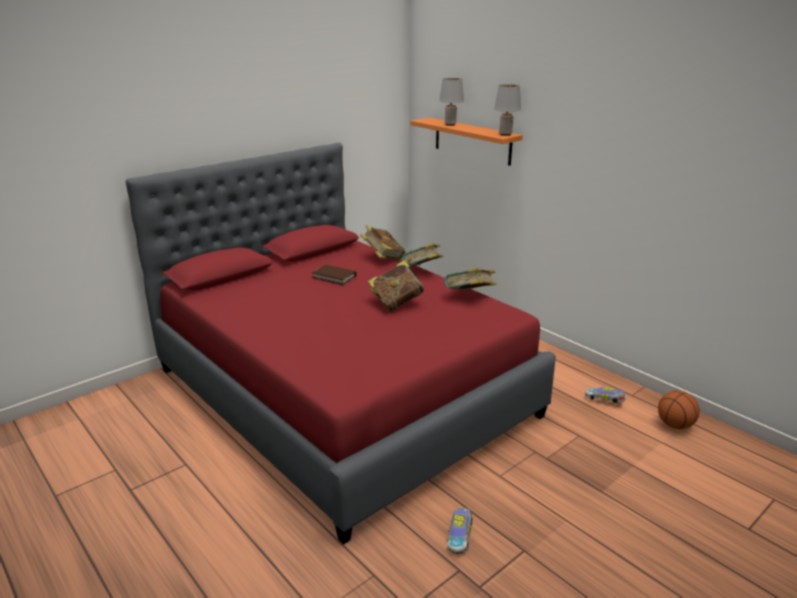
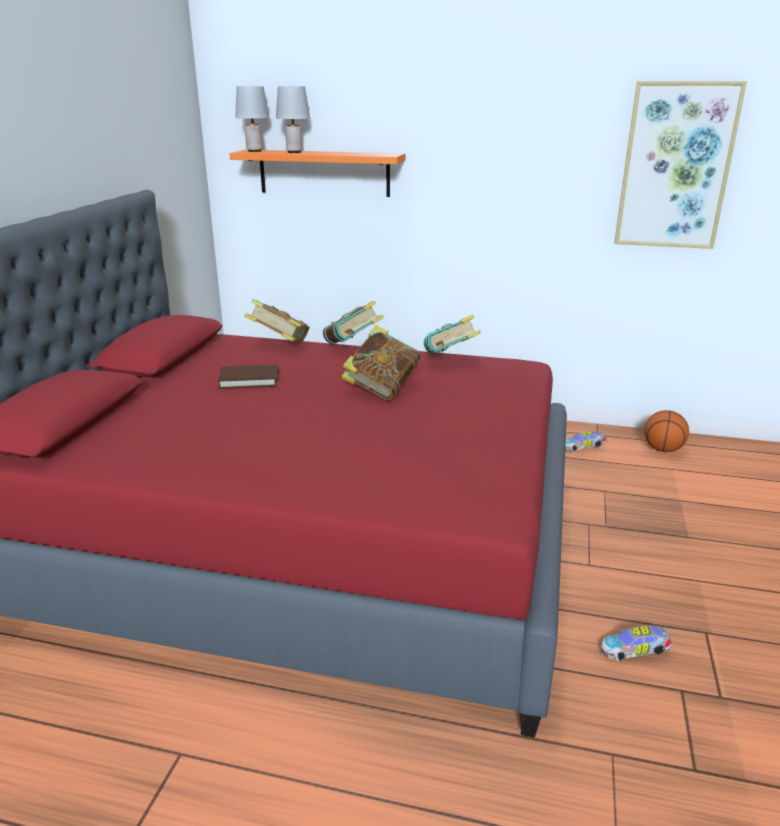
camera: 35 degrees left, 0 degrees up
toy car [447,508,472,554] -> toy car turned 105 degrees clockwise [601,626,672,661]
grey table lamp [494,84,521,136] -> grey table lamp moved to [235,86,270,152]
none -> picture [614,81,747,249]

